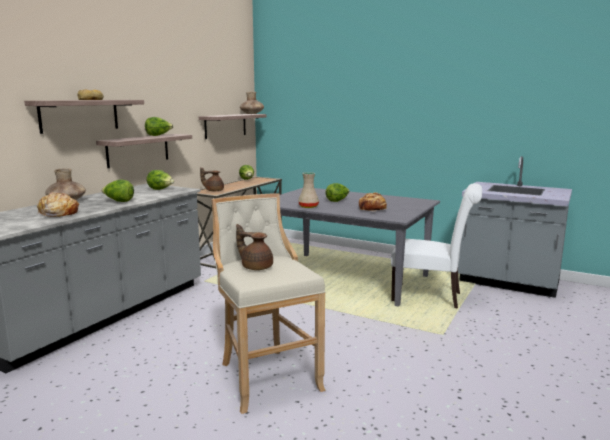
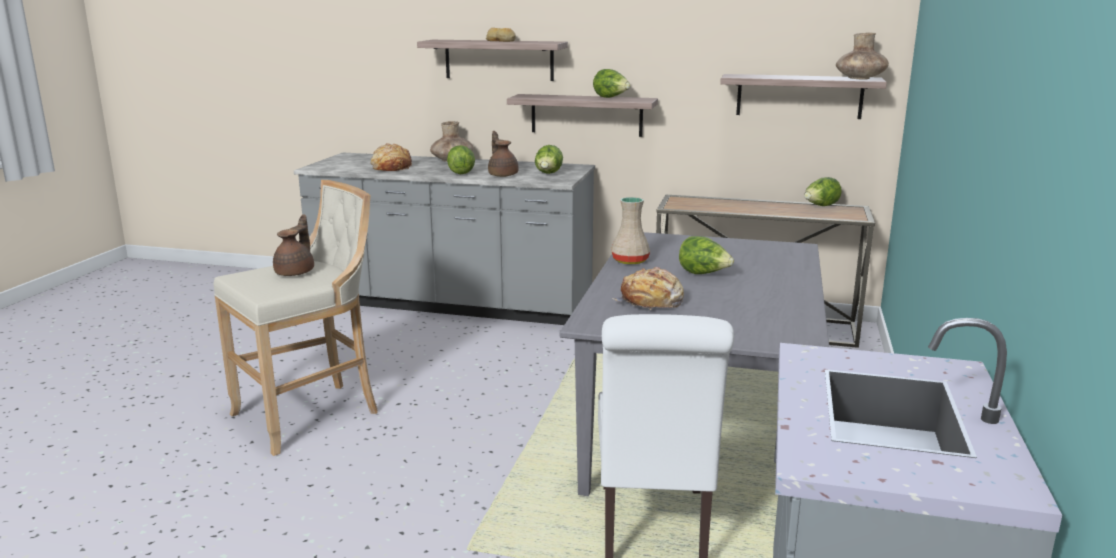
camera: 75 degrees right, 5 degrees up
brown teapot [200,167,224,191] -> brown teapot moved to [488,131,519,177]

